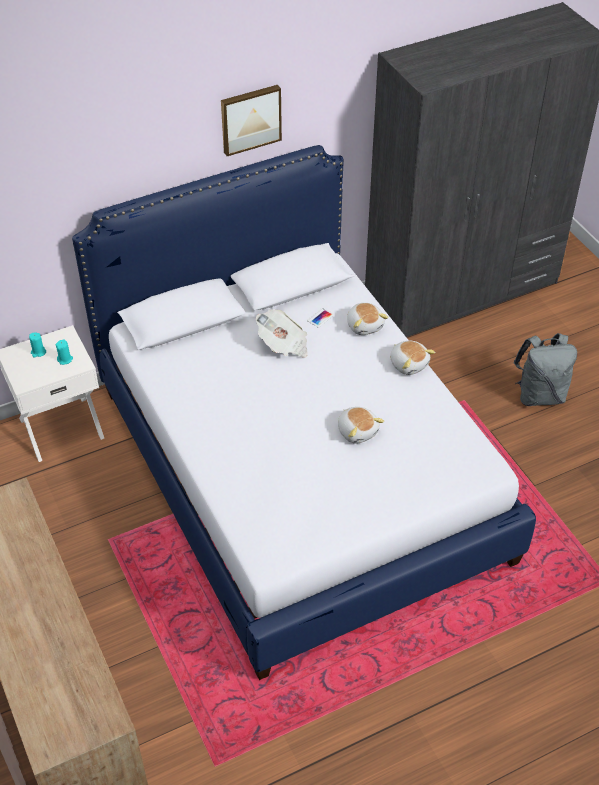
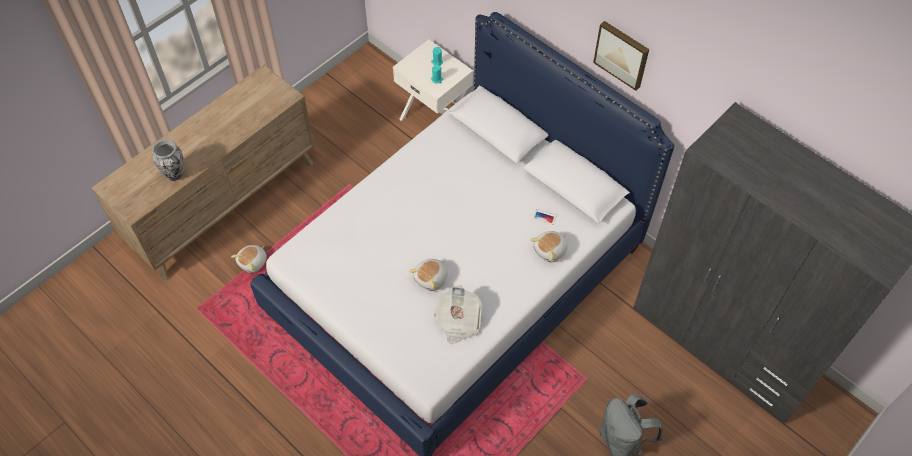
camera: 70 degrees right, 10 degrees up
newspaper [256,309,307,357] -> newspaper moved to [434,285,482,344]
plush toy [390,341,435,375] -> plush toy moved to [231,245,267,273]
none -> vase [152,139,184,181]

